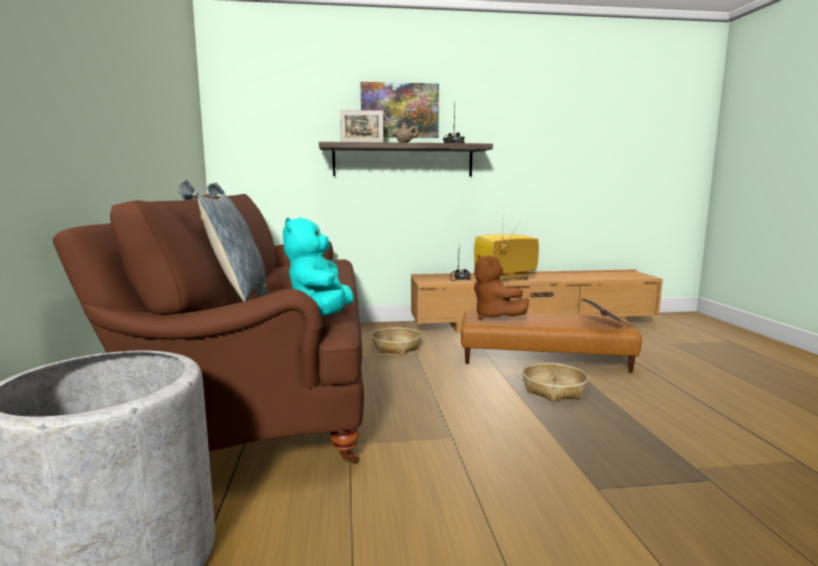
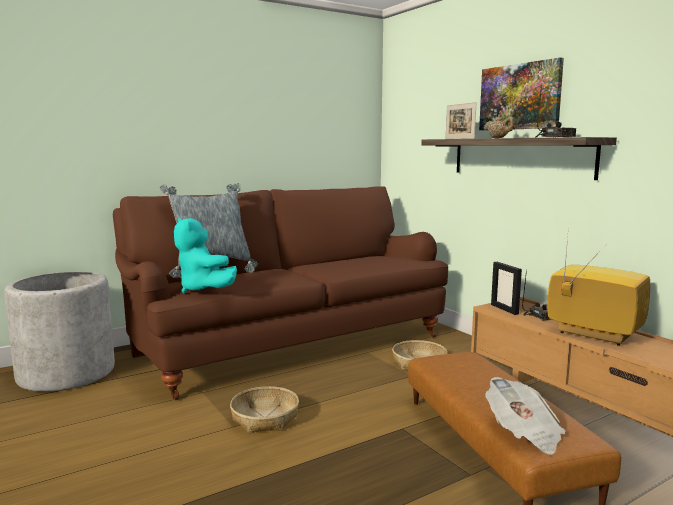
camera: 65 degrees right, 0 degrees up
turquoise plush toy [282,217,354,316] -> turquoise plush toy turned 105 degrees counterclockwise [174,218,237,294]
brown plush toy [474,254,529,320] -> none
basket [523,363,588,402] -> basket moved to [230,386,299,433]
none -> picture frame [491,262,522,315]

